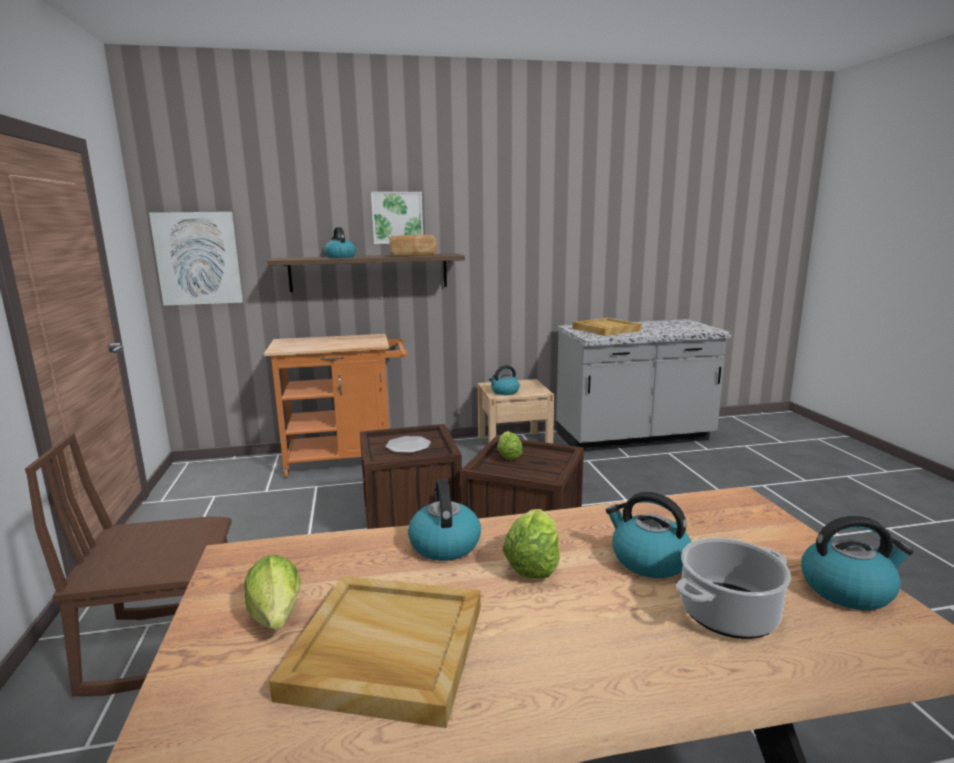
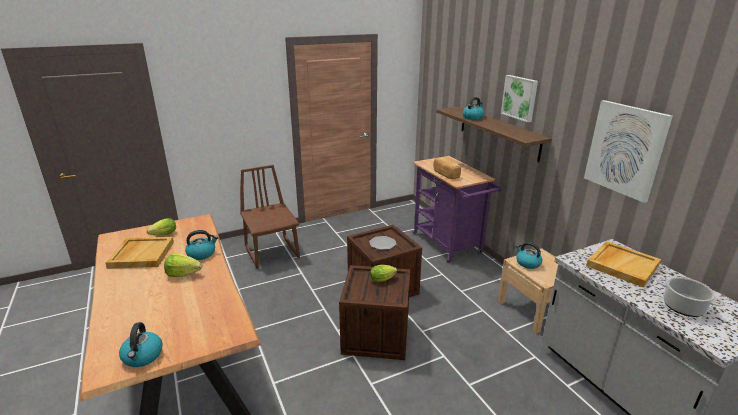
camera: 75 degrees right, 10 degrees up
picture [149,212,243,306] -> picture moved to [584,100,673,203]
orange cart [264,334,408,478] -> purple cart [413,156,502,263]
bread [389,235,437,256] -> bread moved to [433,157,461,179]
kettle [606,492,691,578] -> none
cooking pot [676,537,791,639] -> cooking pot moved to [657,277,724,317]

